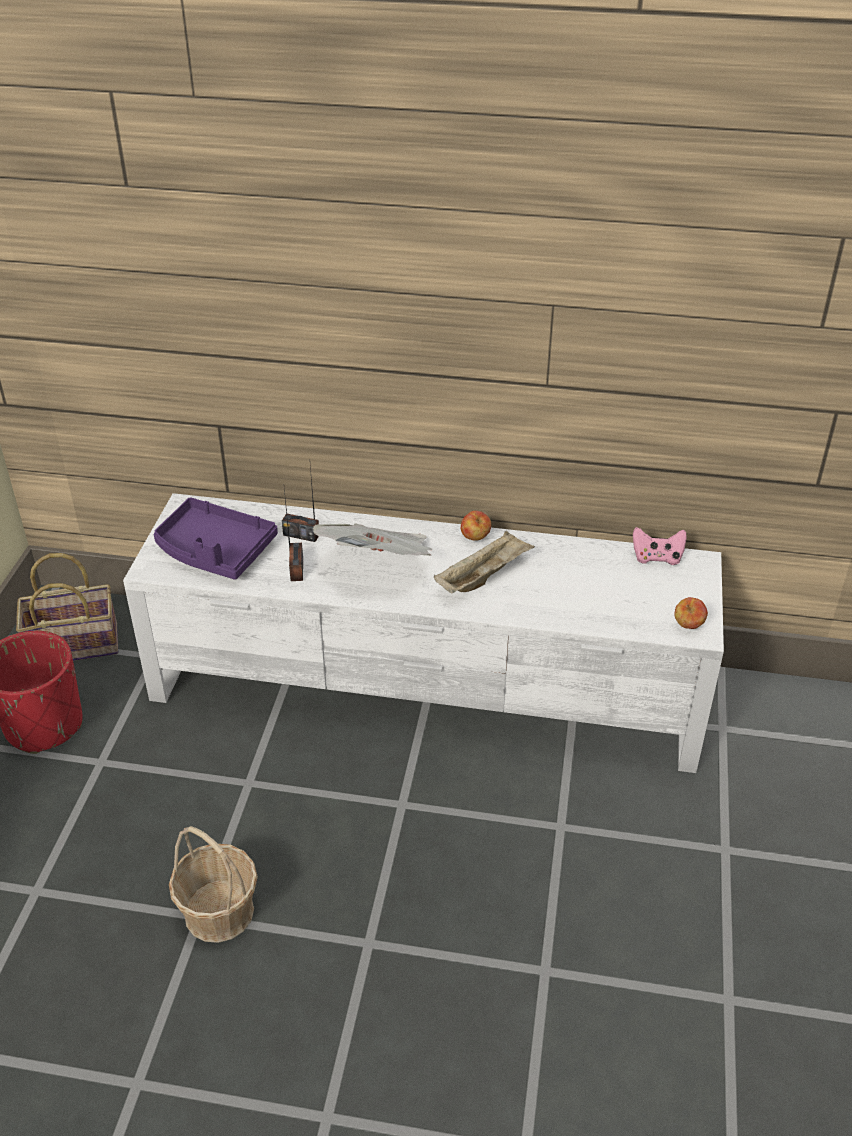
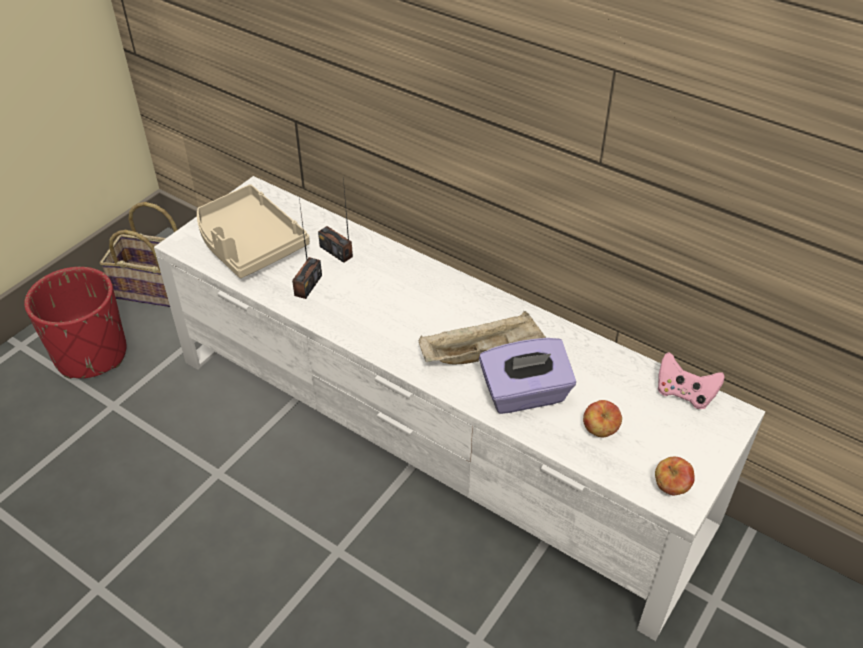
camera: 25 degrees right, 5 degrees up
purple tray [153,497,278,580] -> beige tray [197,184,310,278]
basket [169,826,258,943] -> none
newspaper [313,524,432,556] -> none
apple [461,511,491,541] -> apple moved to [583,400,622,437]
none -> purple tissue box [479,338,576,414]

